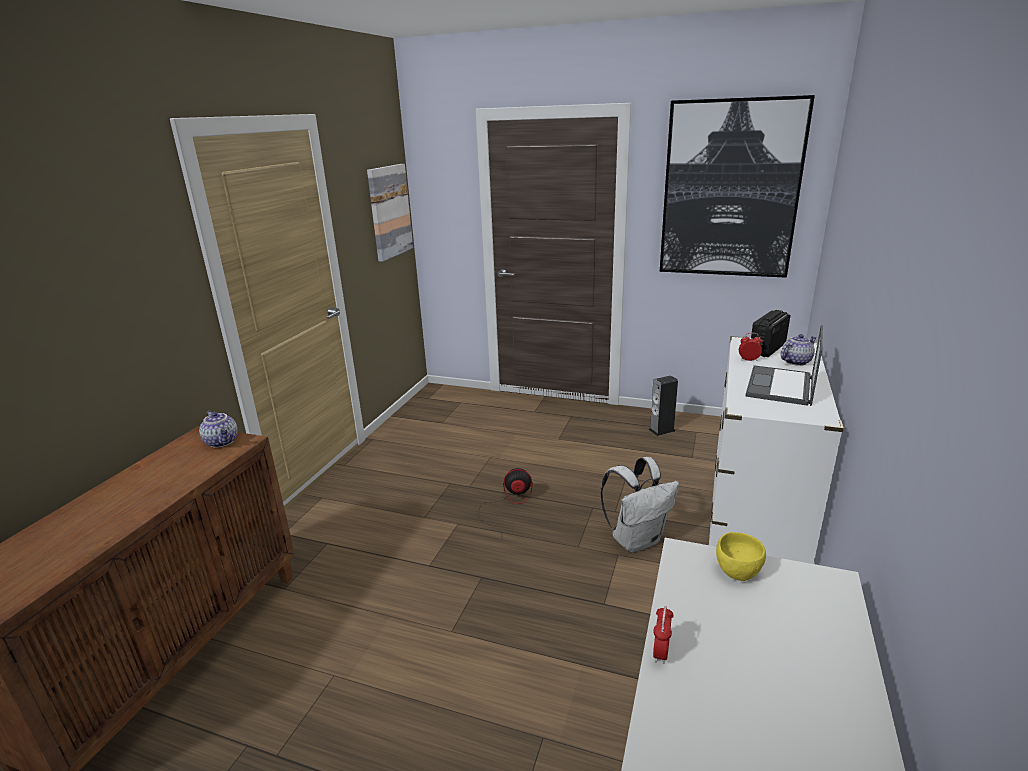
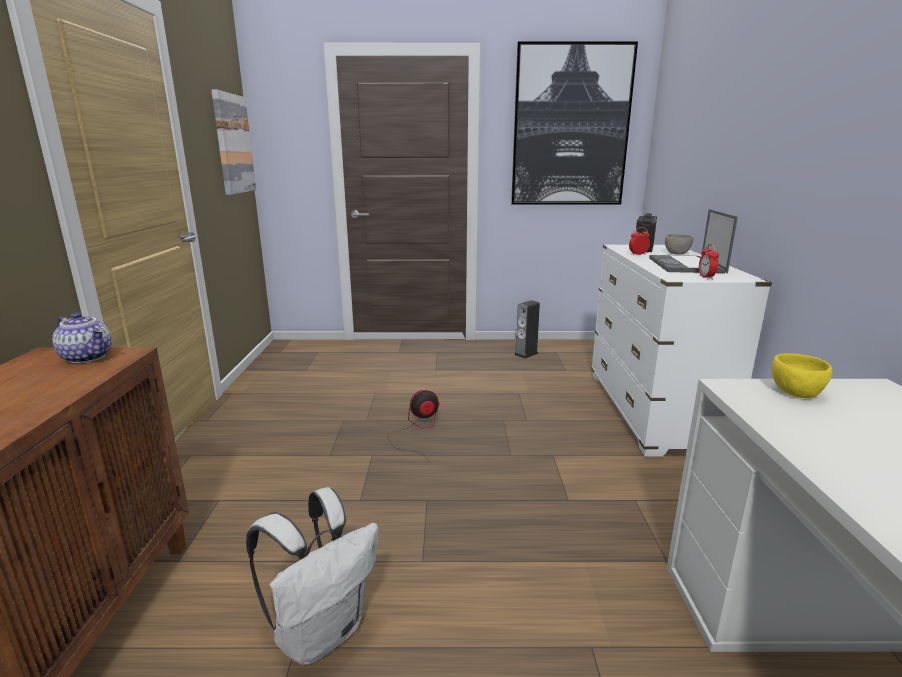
camera: 20 degrees left, 5 degrees down
white backpack [601,457,679,552] -> white backpack moved to [246,487,379,665]
alarm clock [653,605,674,664] -> alarm clock moved to [699,244,719,279]
teapot [781,334,817,366] -> grey bowl [665,234,694,255]

